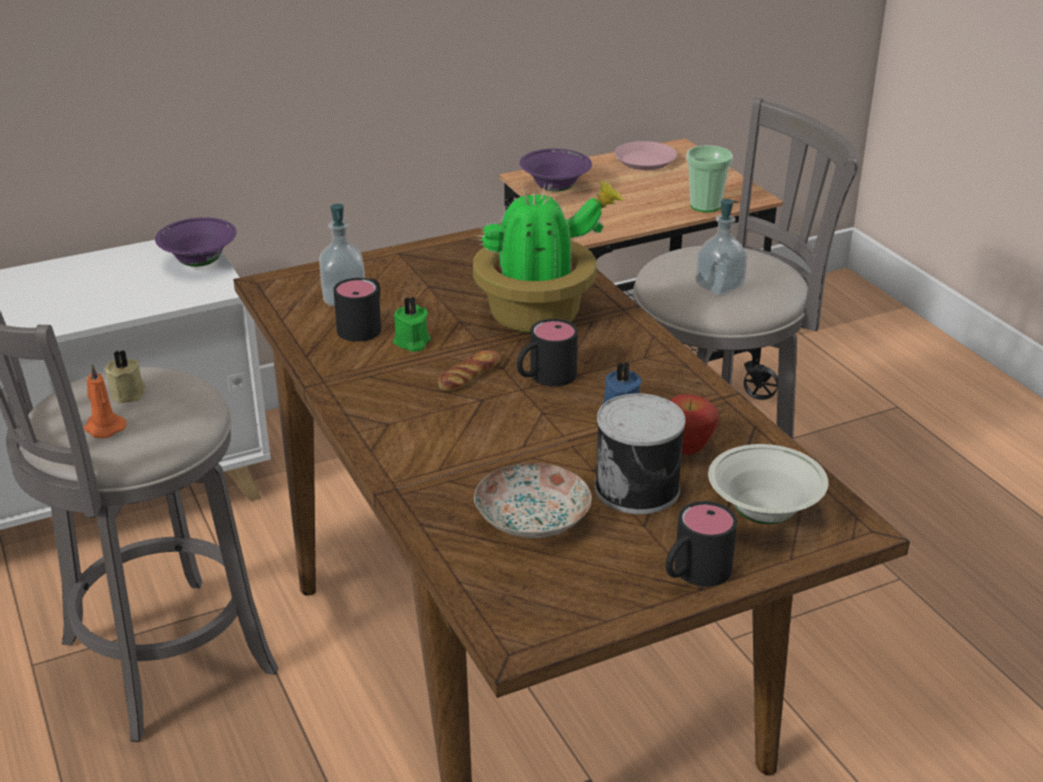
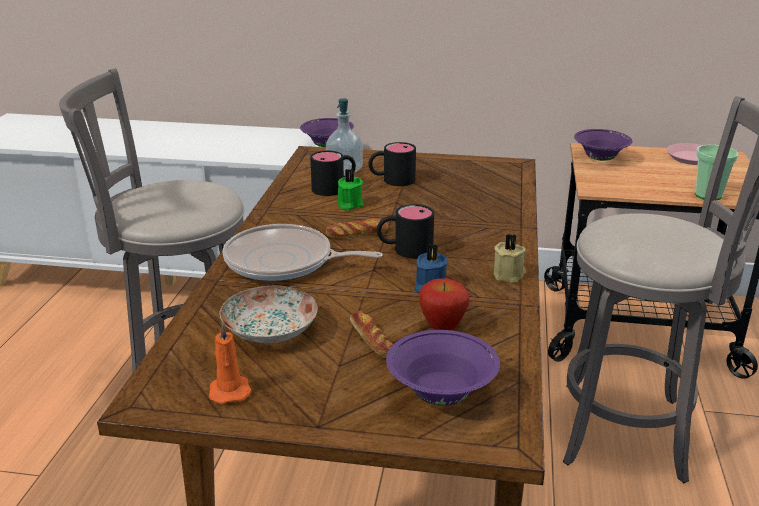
camera: 35 degrees right, 5 degrees down
orange candle [84,364,126,438] -> orange candle moved to [209,321,252,404]
beige candle [104,350,146,404] -> beige candle moved to [494,234,526,283]
potted plant [473,180,625,333] -> none
can [595,393,685,514] -> bread [350,311,393,358]
black mug [666,501,737,587] -> black mug moved to [369,142,416,186]
soap dispenser [695,199,747,296] -> none
white bowl [708,444,829,524] -> purple bowl [386,330,500,406]
none -> frying pan [223,224,383,281]

